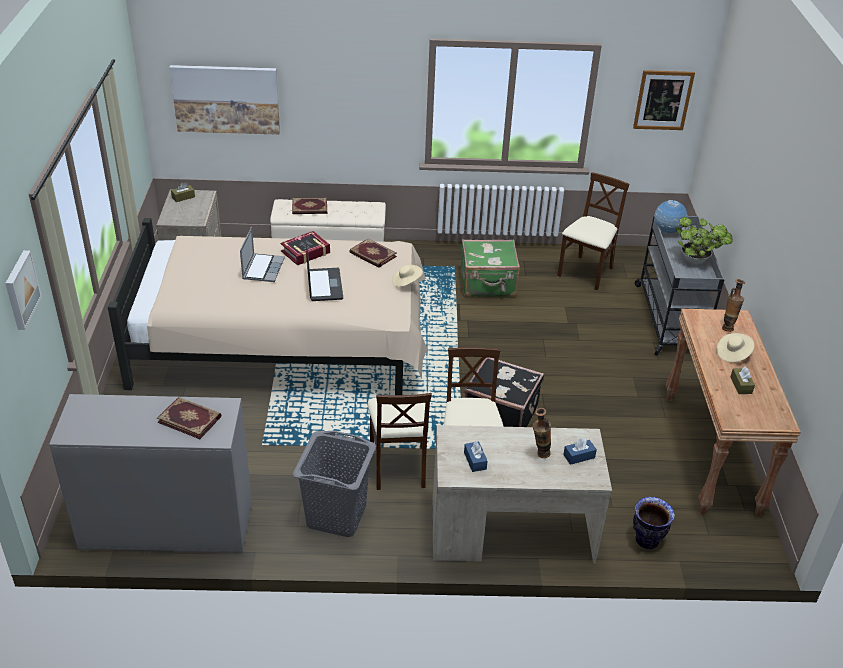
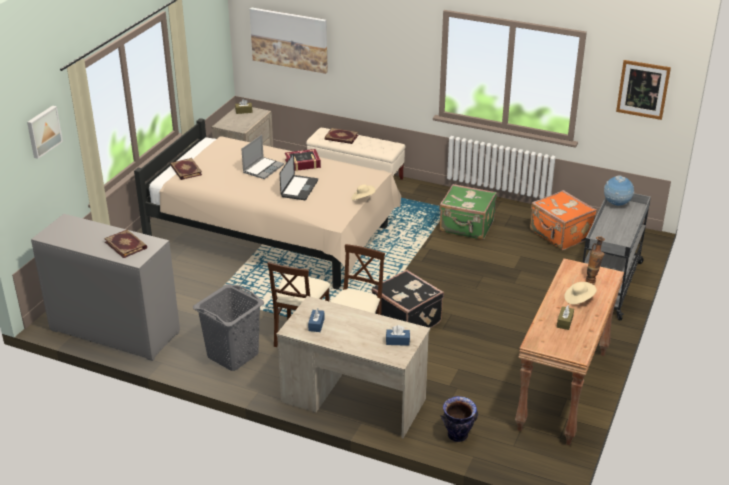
camera: 25 degrees right, 5 degrees down
book [349,238,397,268] -> book moved to [170,158,202,180]
vase [533,408,551,458] -> none
beige chair [557,172,629,291] -> orange suitcase [530,190,597,250]
potted plant [676,217,733,265] -> none

